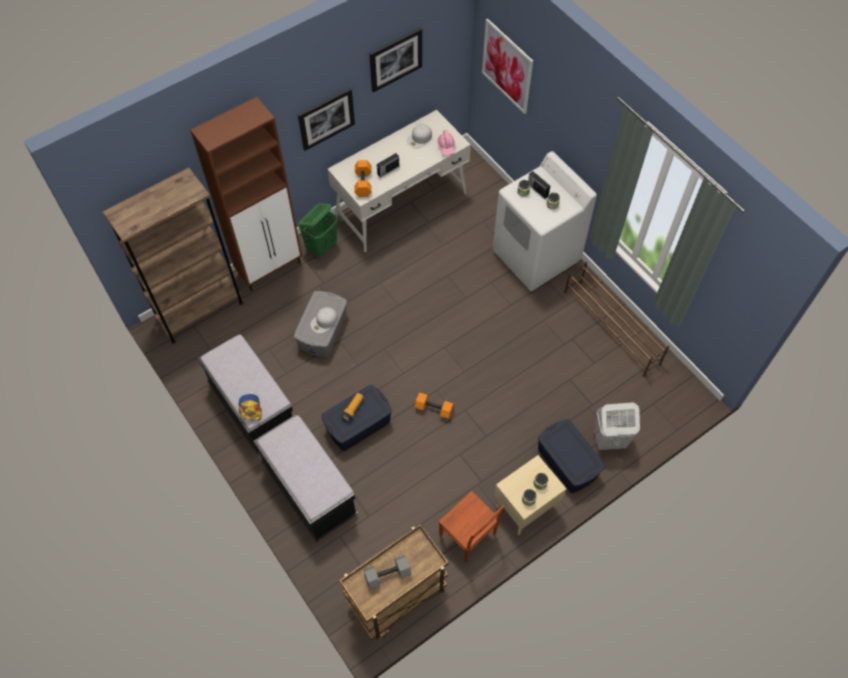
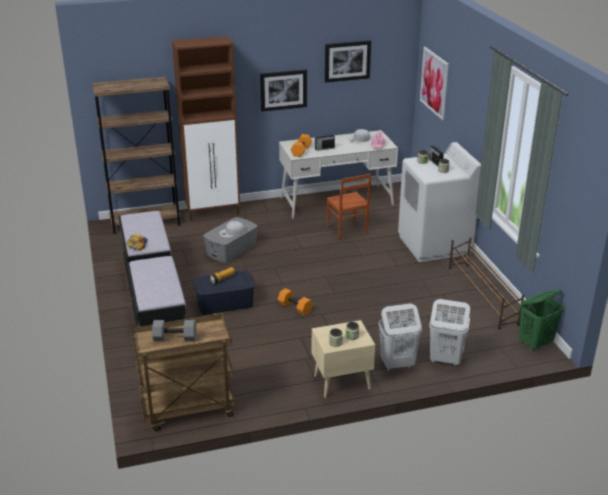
camera: 20 degrees right, 30 degrees down
green laundry basket [298,204,338,257] -> green laundry basket moved to [519,289,564,351]
brown chair [439,491,505,562] -> brown chair moved to [327,174,371,240]
blue storage box [538,419,605,493] -> white laundry basket [378,303,422,371]

